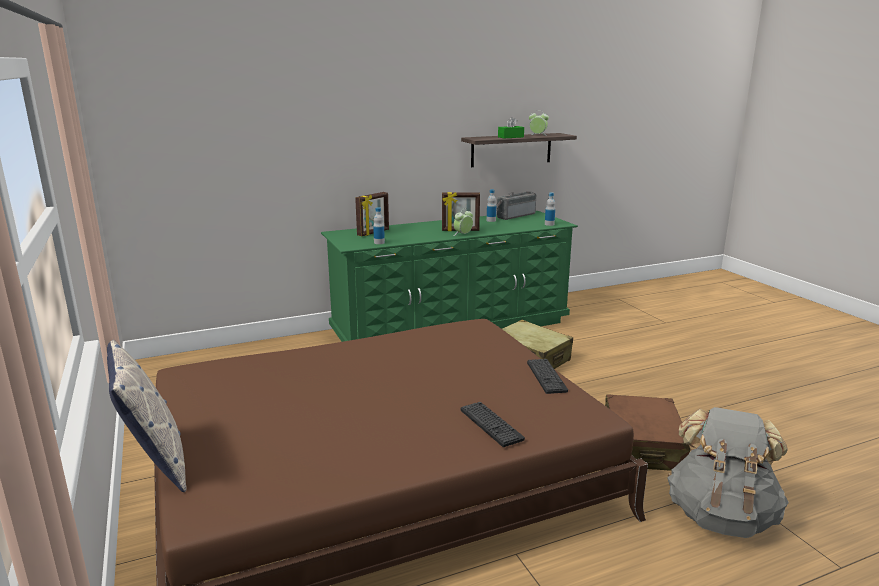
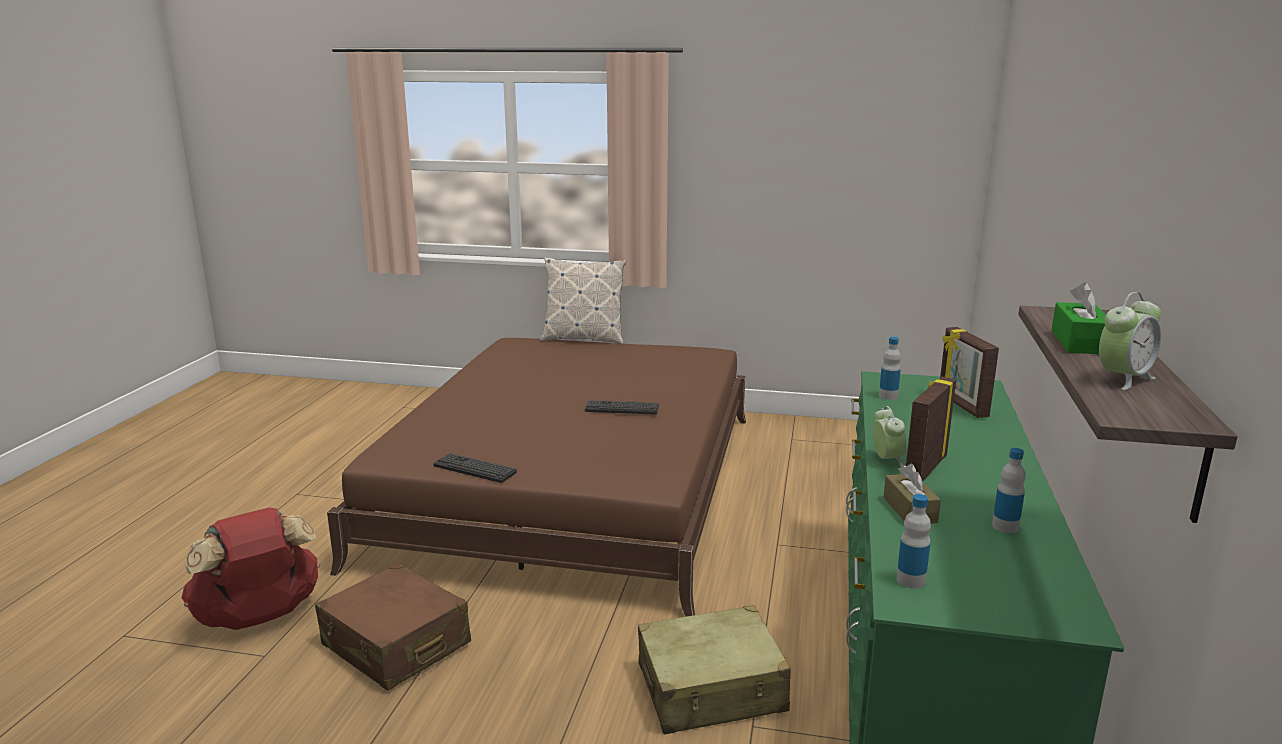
camera: 125 degrees right, 0 degrees up
keyboard [461,402,525,447] -> keyboard moved to [585,400,659,415]
radio [496,191,536,220] -> none
grey backpack [667,407,789,538] -> red backpack [182,507,320,630]
none -> brown tissue box [884,464,941,524]

